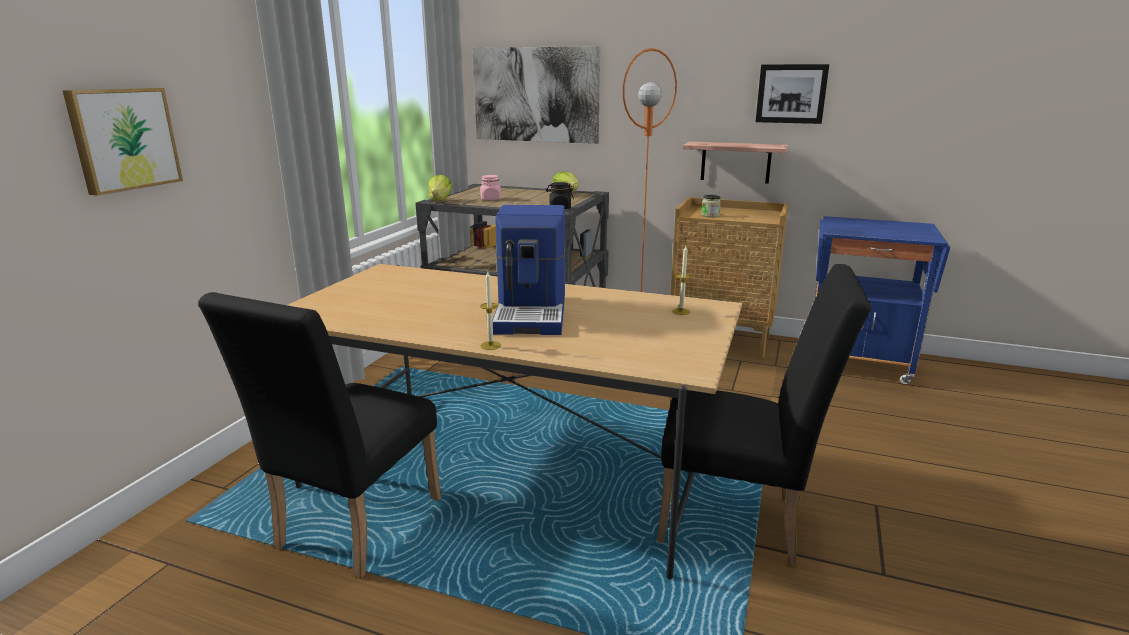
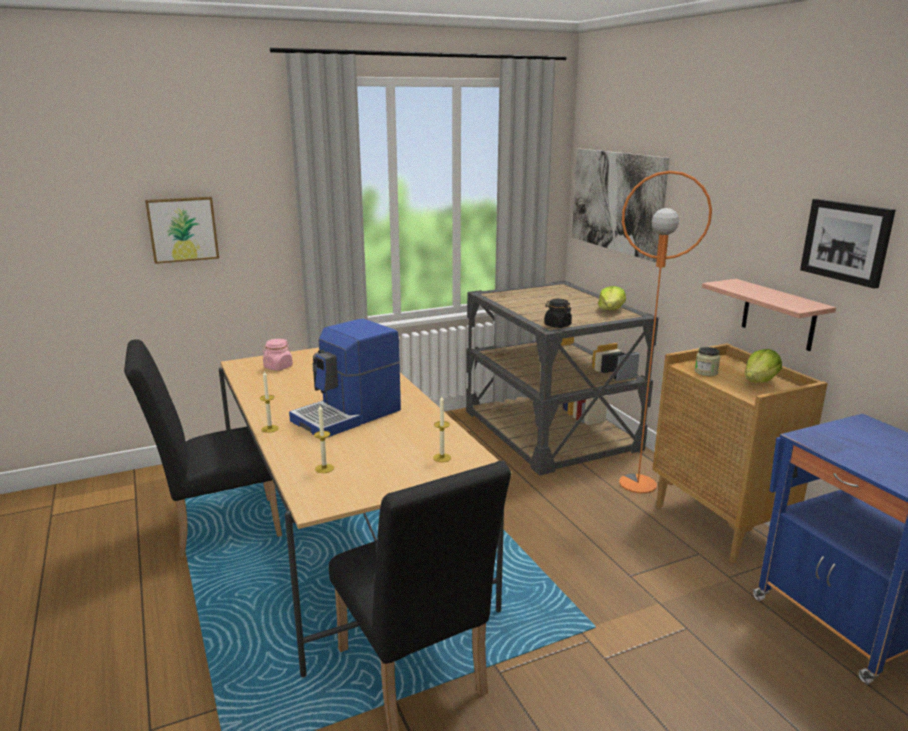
camera: 45 degrees right, 0 degrees up
lettuce [428,175,452,201] -> lettuce moved to [744,349,782,383]
pink jar [480,175,501,201] -> pink jar moved to [263,339,293,371]
none -> candle [314,405,334,473]

